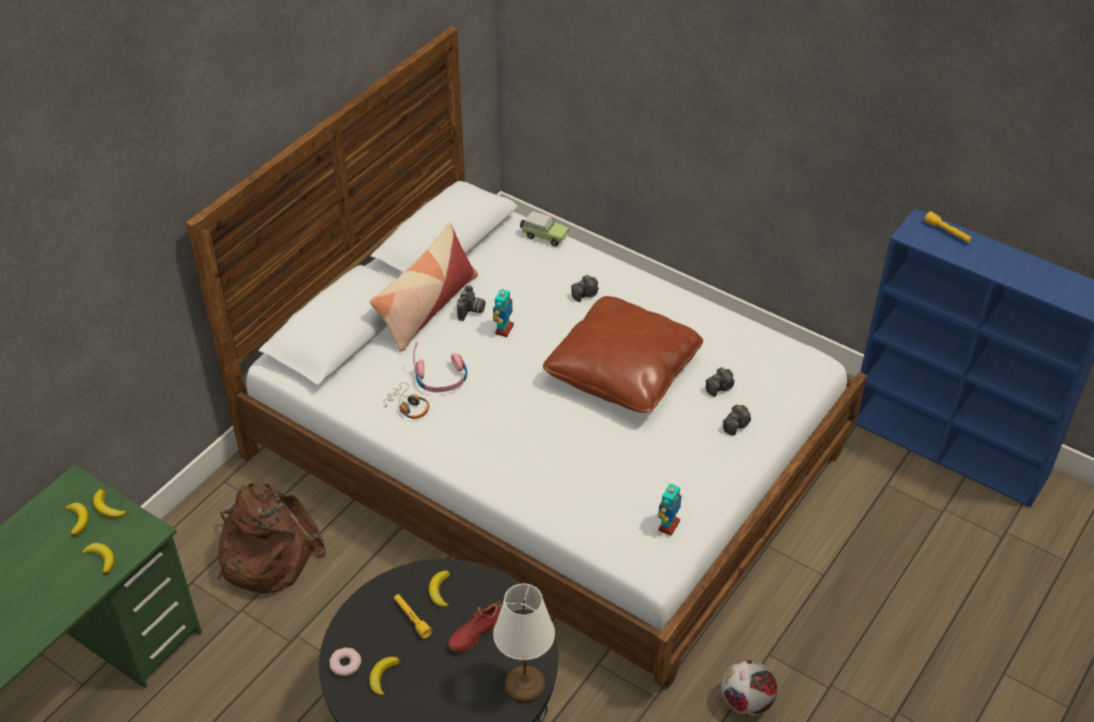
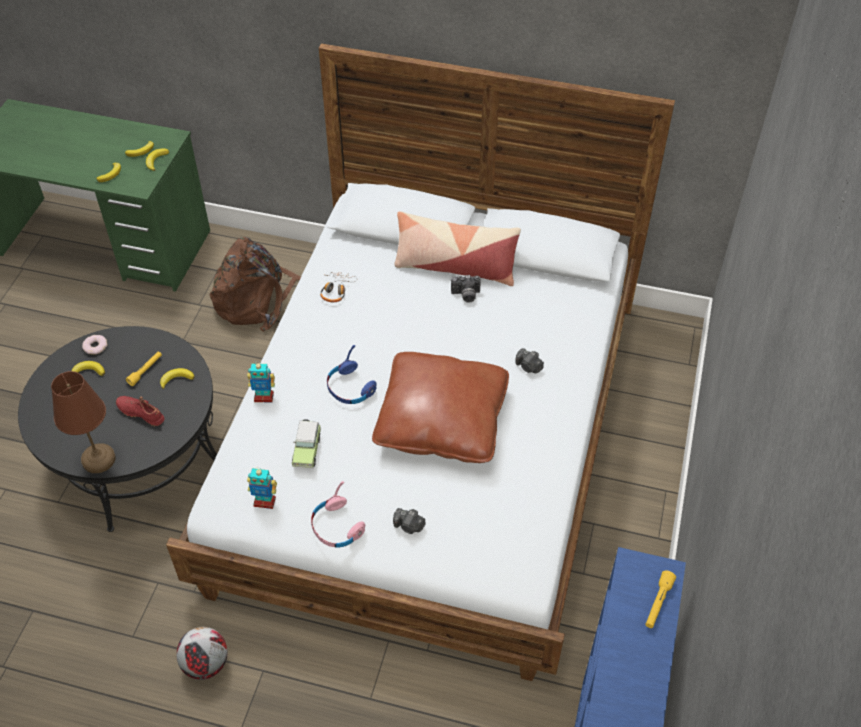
camera: 70 degrees right, 5 degrees up
pink headphones [413,341,467,392] -> pink headphones moved to [311,481,366,547]
toy robot [492,289,514,337] -> toy robot moved to [247,361,275,402]
white table lamp [493,584,555,704] -> brown table lamp [51,371,115,473]
toy car [520,211,569,246] -> toy car moved to [292,419,321,468]
camera [706,367,735,397] -> none
none -> blue headphones [327,345,377,404]

